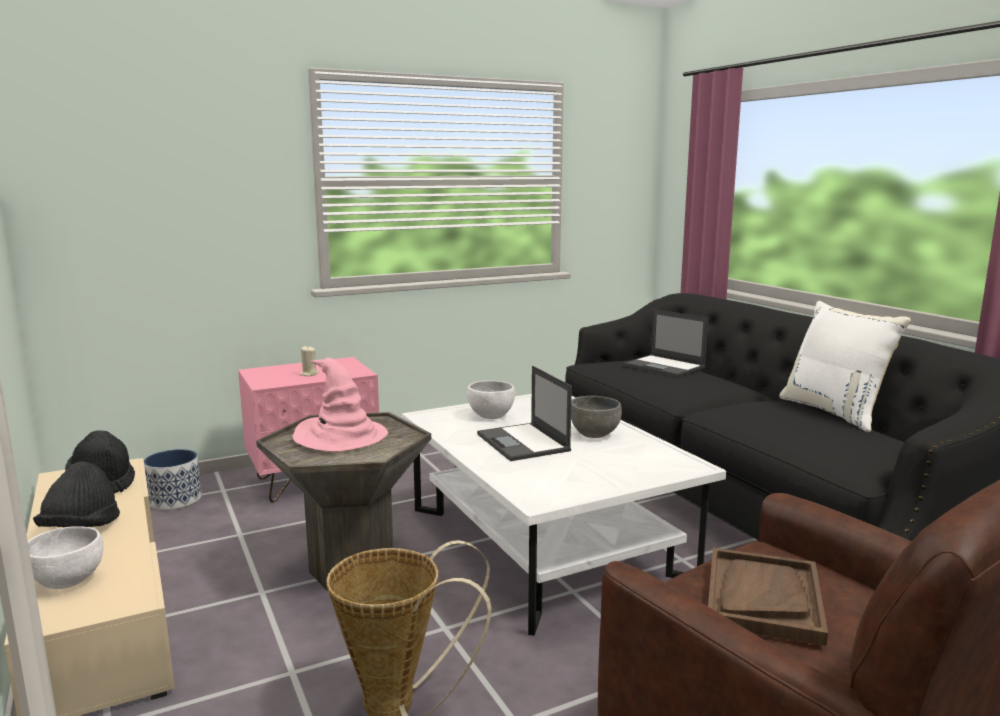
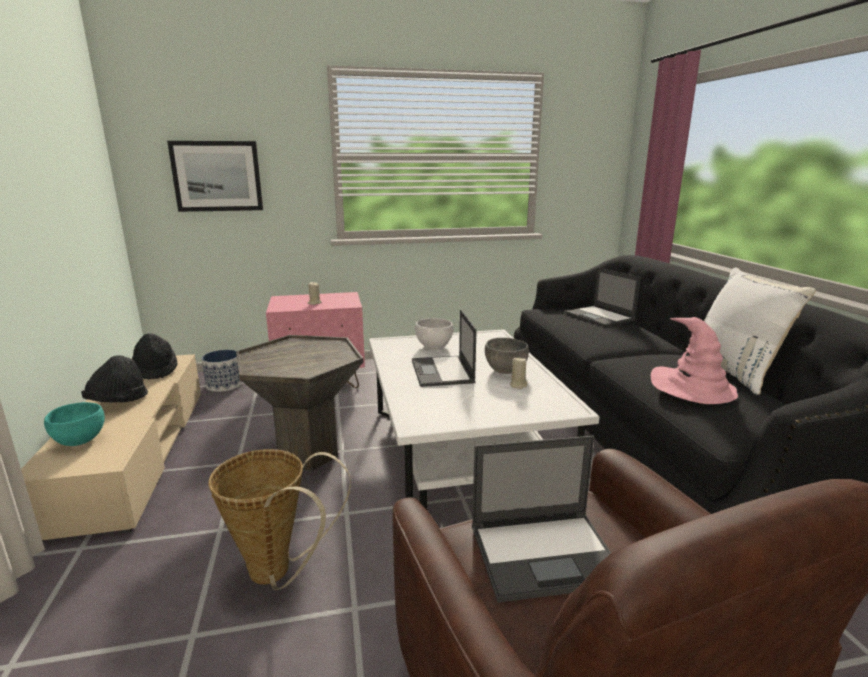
camera: 15 degrees right, 5 degrees up
white bowl [28,526,103,589] -> turquoise bowl [44,402,105,446]
pink hat [293,358,388,452] -> pink hat moved to [651,317,738,404]
brown tray [708,548,828,646] -> laptop [472,436,611,603]
none -> picture [167,141,263,212]
none -> beige candle [509,358,527,389]

